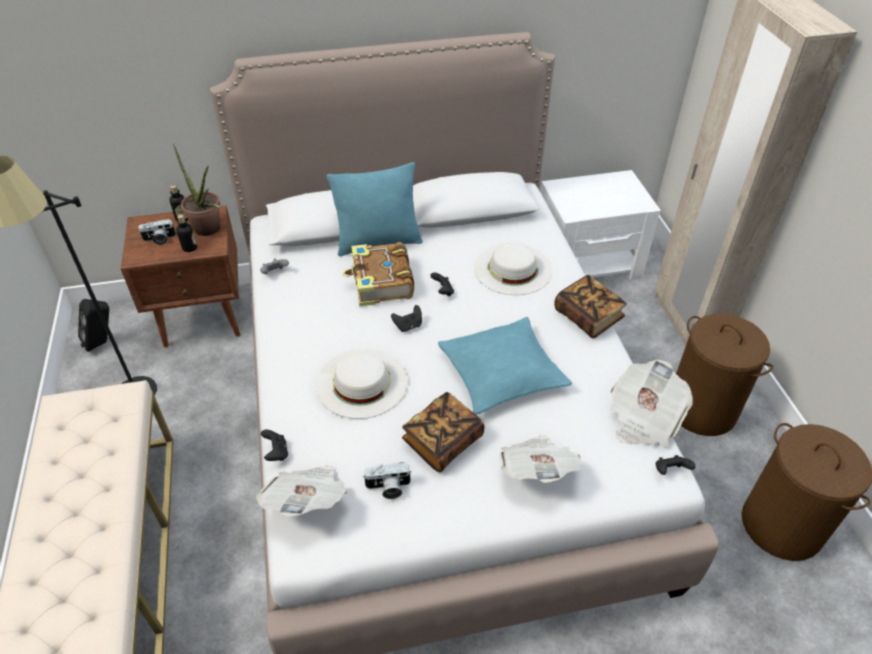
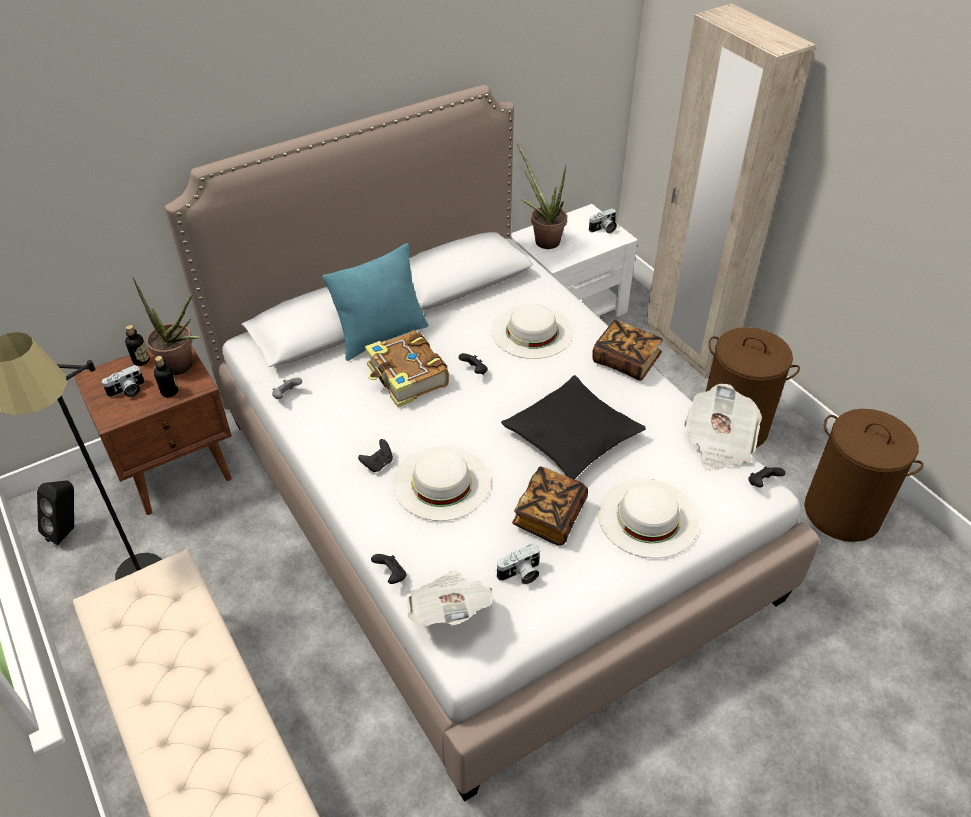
camera: 20 degrees left, 0 degrees up
black game controller [391,305,422,332] -> black game controller moved to [358,439,393,472]
turquoise pillow [438,317,572,415] -> black pillow [501,375,646,479]
newspaper [500,435,581,483] -> white hat [598,479,699,558]
none -> potted plant [517,144,567,249]
none -> camera [589,208,617,233]

